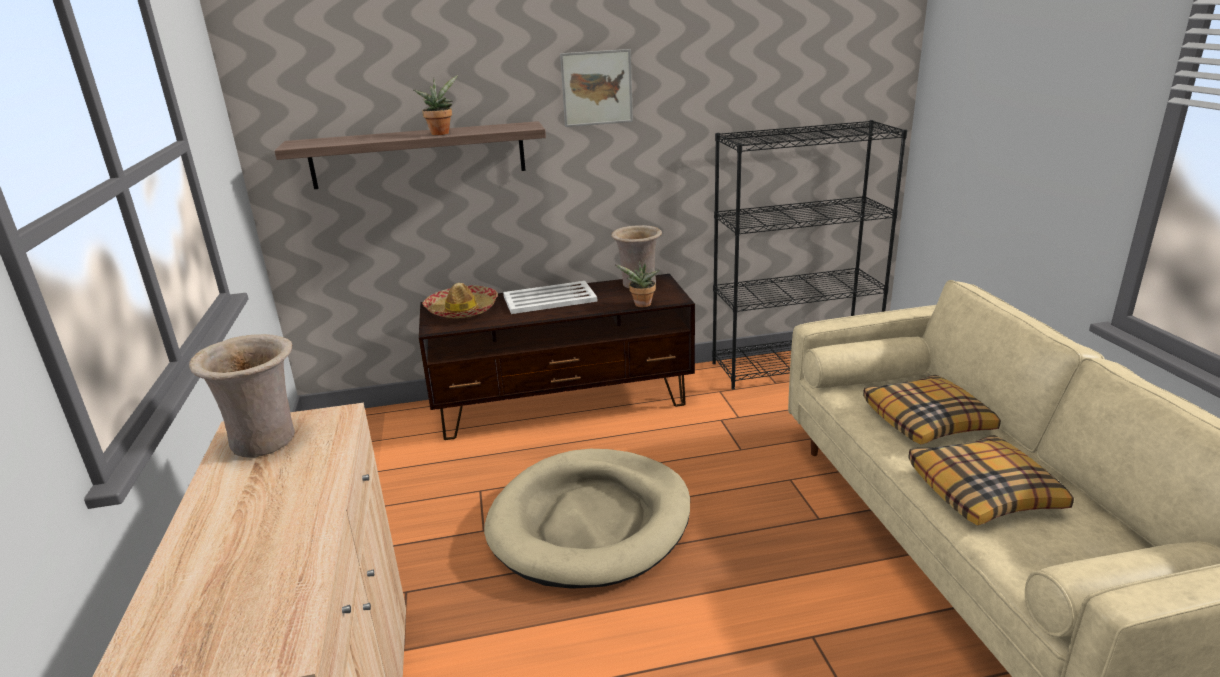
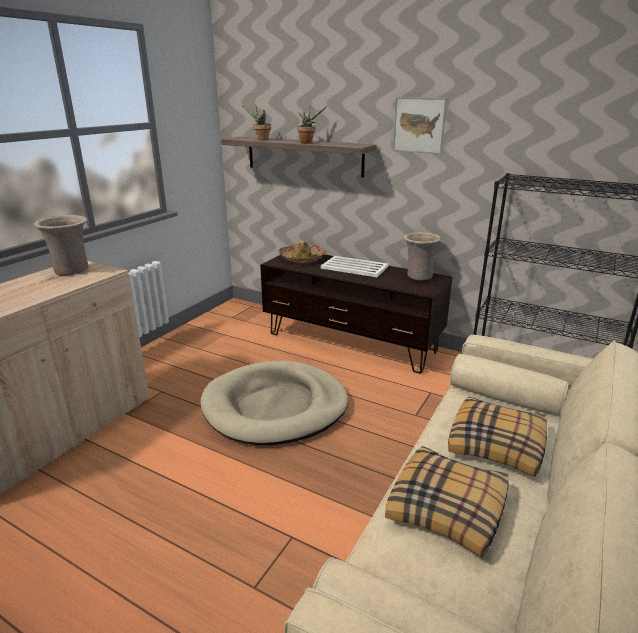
camera: 40 degrees right, 0 degrees up
potted plant [615,261,660,307] -> potted plant moved to [242,105,271,140]

